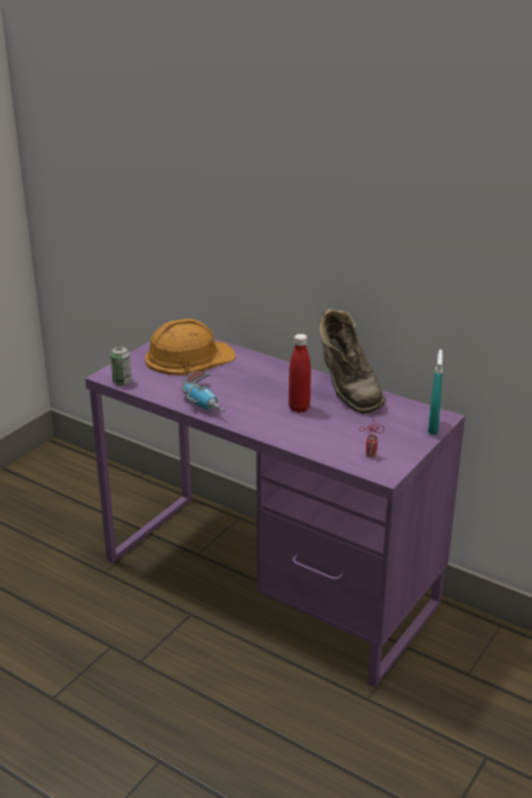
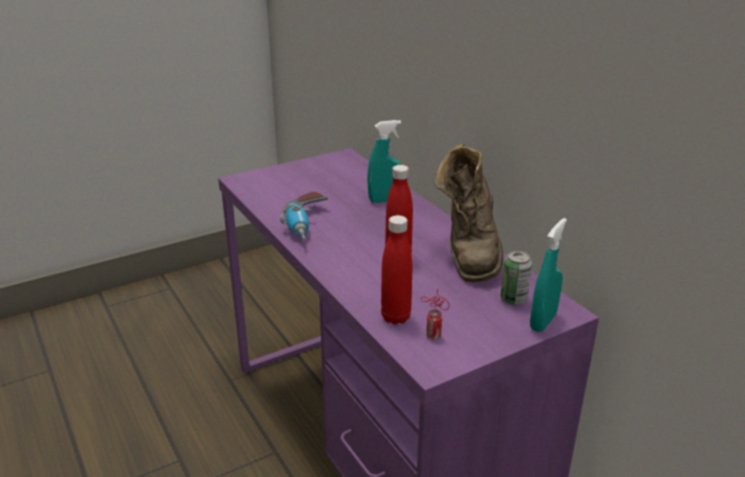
camera: 25 degrees right, 0 degrees up
can [110,346,132,386] -> can moved to [500,250,532,305]
orange hard hat [145,319,236,376] -> none
none -> turquoise spray bottle [367,120,402,203]
none -> red bottle [381,215,412,324]

